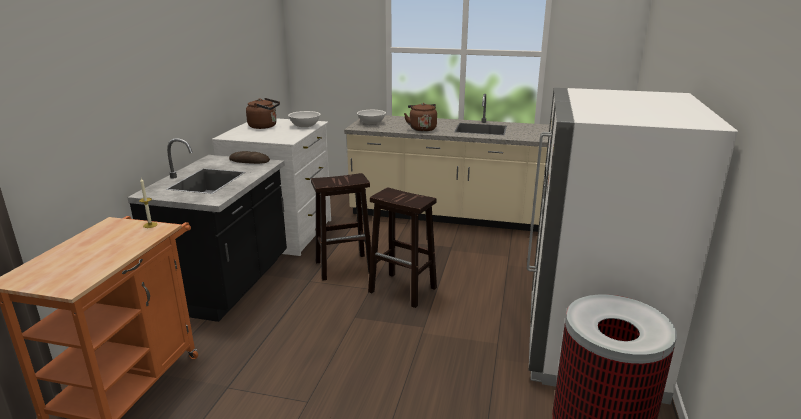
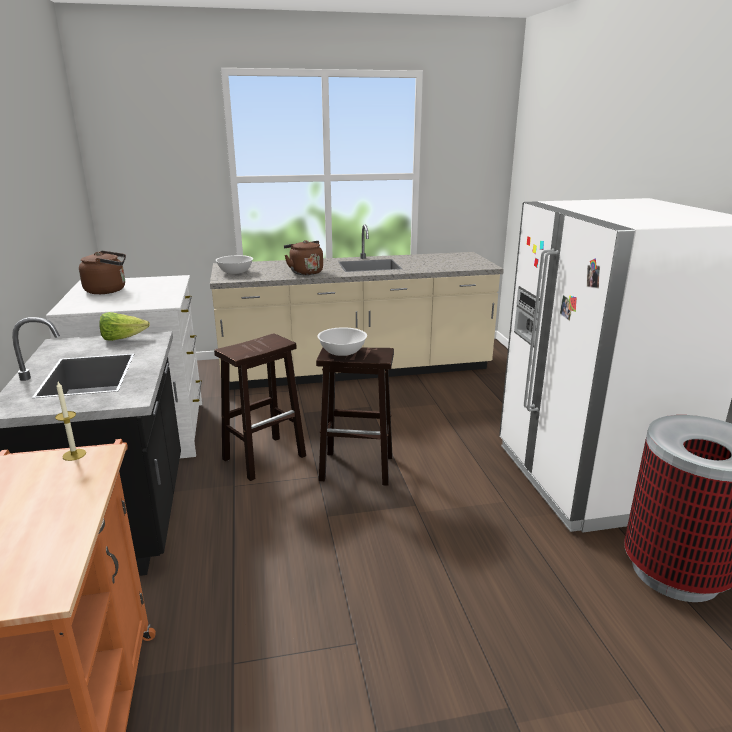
camera: 25 degrees left, 0 degrees up
bread [229,151,270,164] -> lettuce [99,312,150,341]
white bowl [288,111,321,127] -> white bowl moved to [317,327,367,356]

